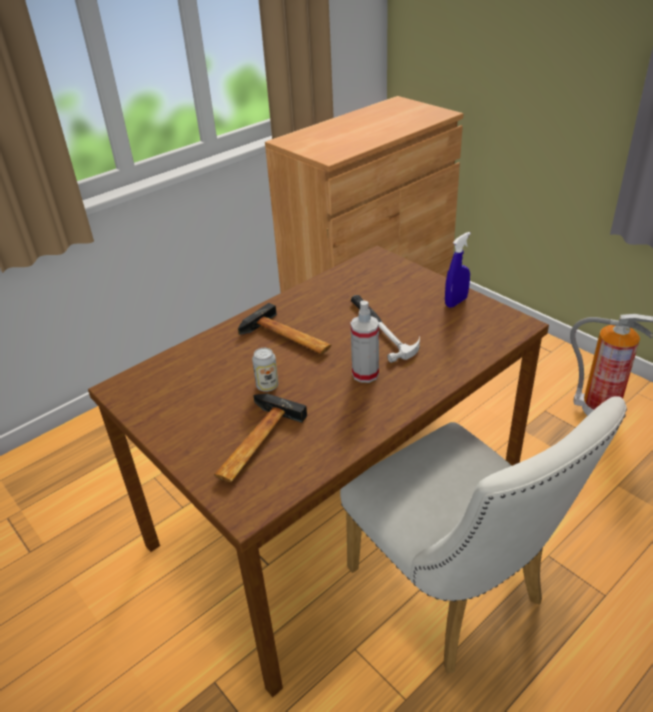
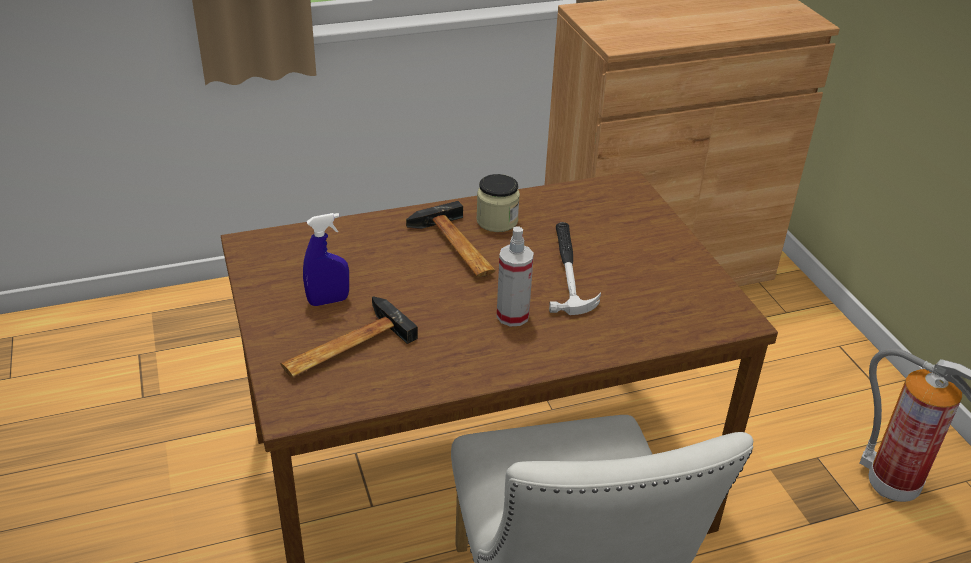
camera: 20 degrees right, 0 degrees up
can [252,348,278,392] -> none
blue spray bottle [445,232,471,308] -> blue spray bottle moved to [303,213,349,306]
none -> jar [476,174,520,232]

